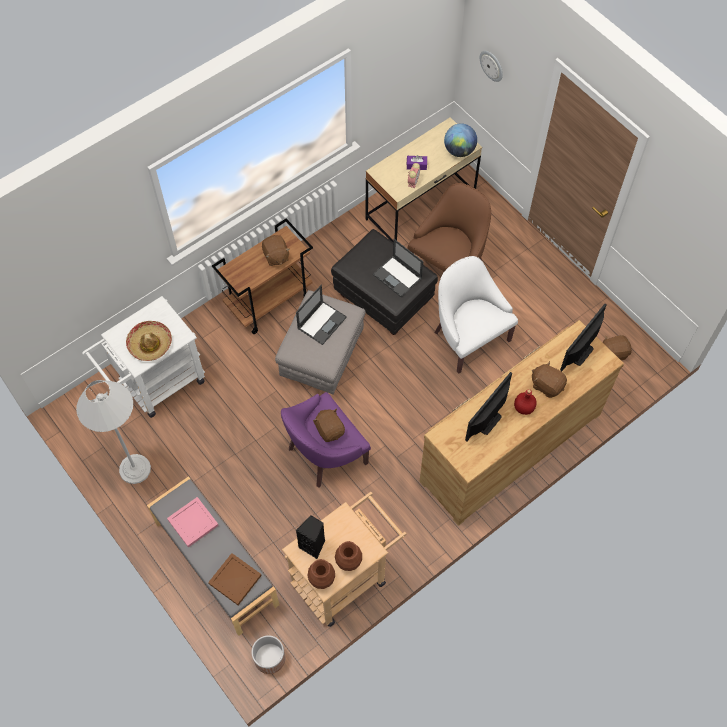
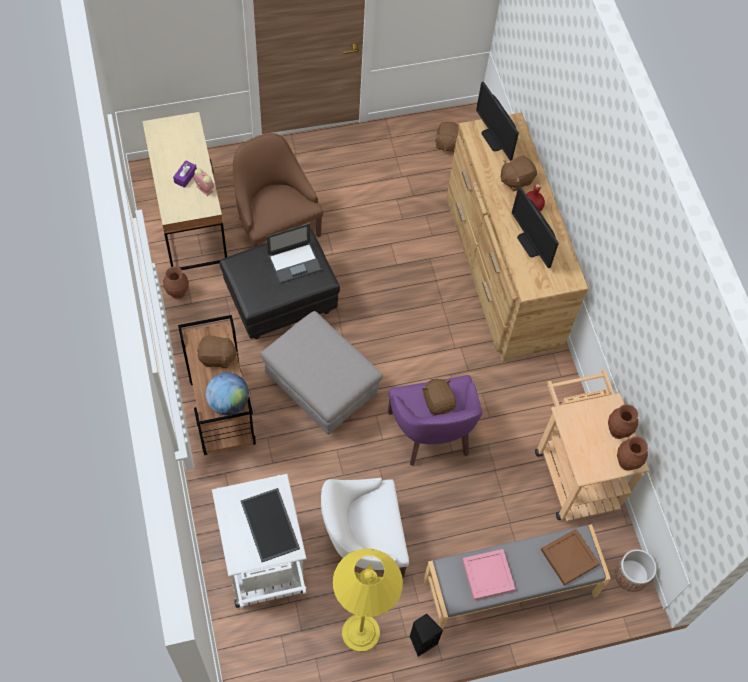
camera: 70 degrees left, 0 degrees up
white floor lamp [76,380,151,484] -> yellow floor lamp [333,548,403,652]
hat [126,321,172,361] -> tray [241,488,300,562]
laptop [296,285,347,345] -> none
black speaker [296,515,325,559] -> black speaker moved to [409,614,443,657]
brown plush toy [313,408,345,442] -> brown plush toy turned 75 degrees clockwise [422,379,456,415]
white armchair [434,256,518,374] -> white armchair moved to [321,478,409,578]
globe [444,123,477,157] -> globe moved to [206,373,249,416]
wall clock [480,51,503,82] -> none
none -> brown vase [163,267,189,299]

